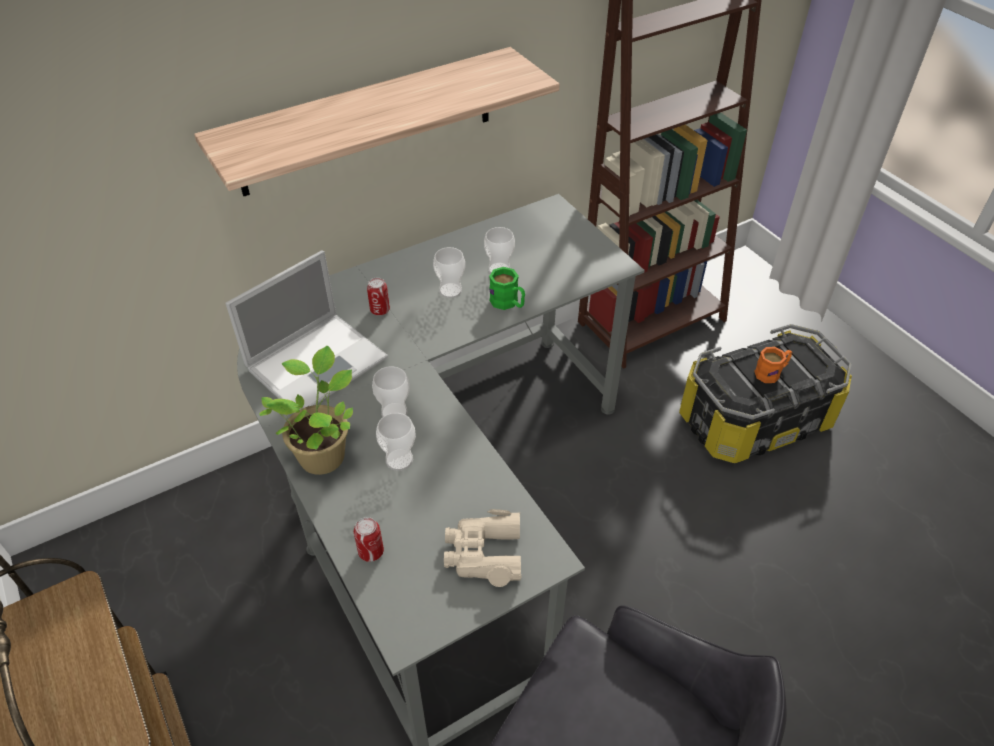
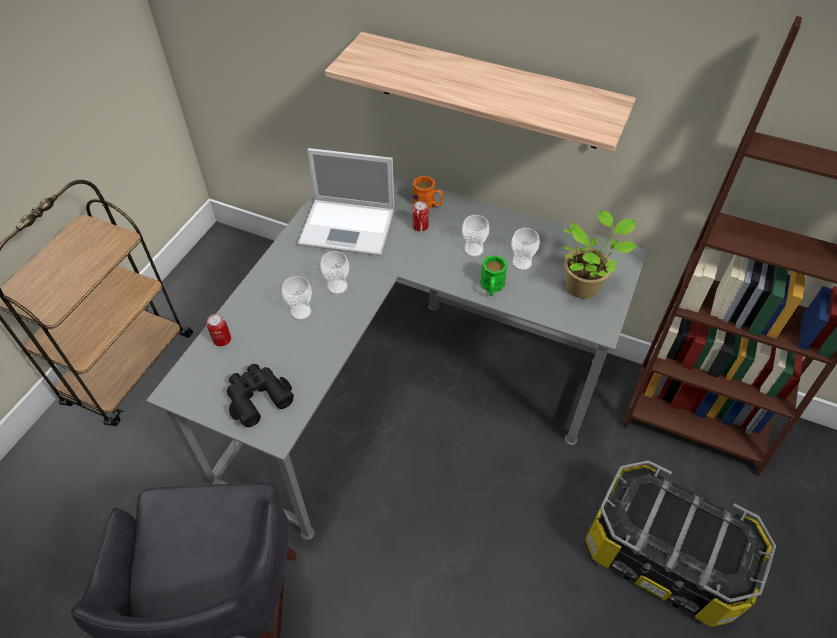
camera: 55 degrees right, 5 degrees up
potted plant [259,345,353,475] -> potted plant moved to [562,210,637,299]
beige binoculars [444,509,522,587] -> black binoculars [227,364,294,427]
orange mug [754,347,792,383] -> orange mug moved to [413,176,443,209]

